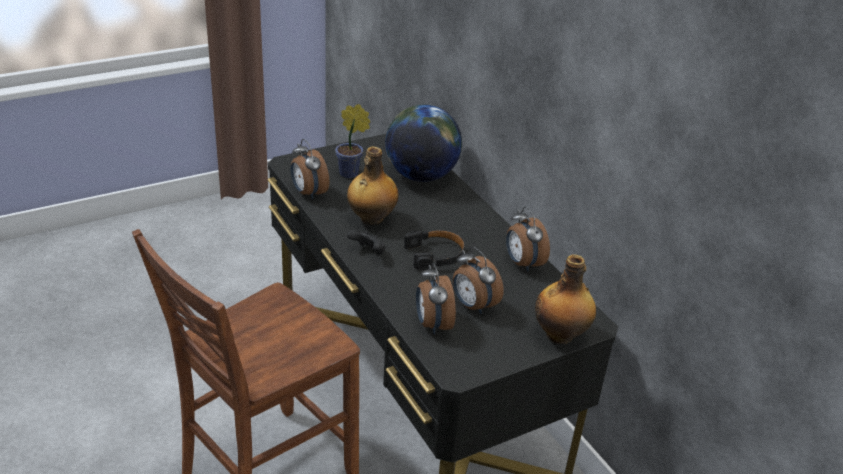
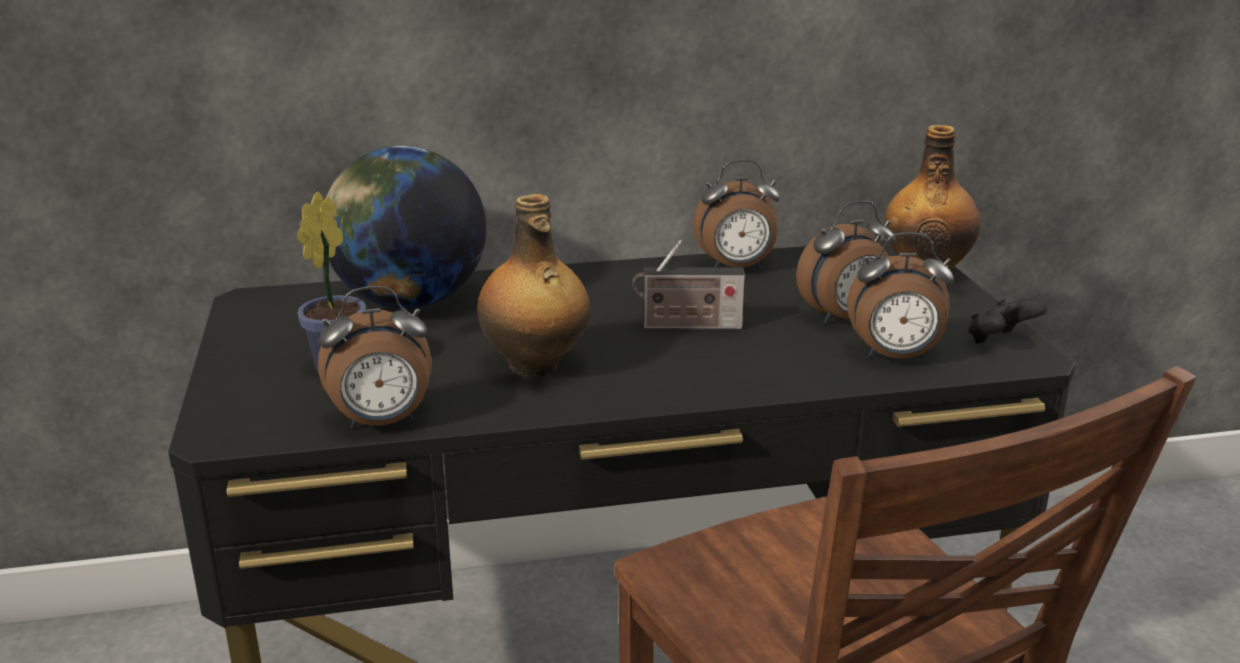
camera: 70 degrees left, 10 degrees down
black game controller [347,230,386,254] -> black game controller moved to [969,298,1047,344]
black headphones [404,230,465,270] -> radio [633,240,745,329]

